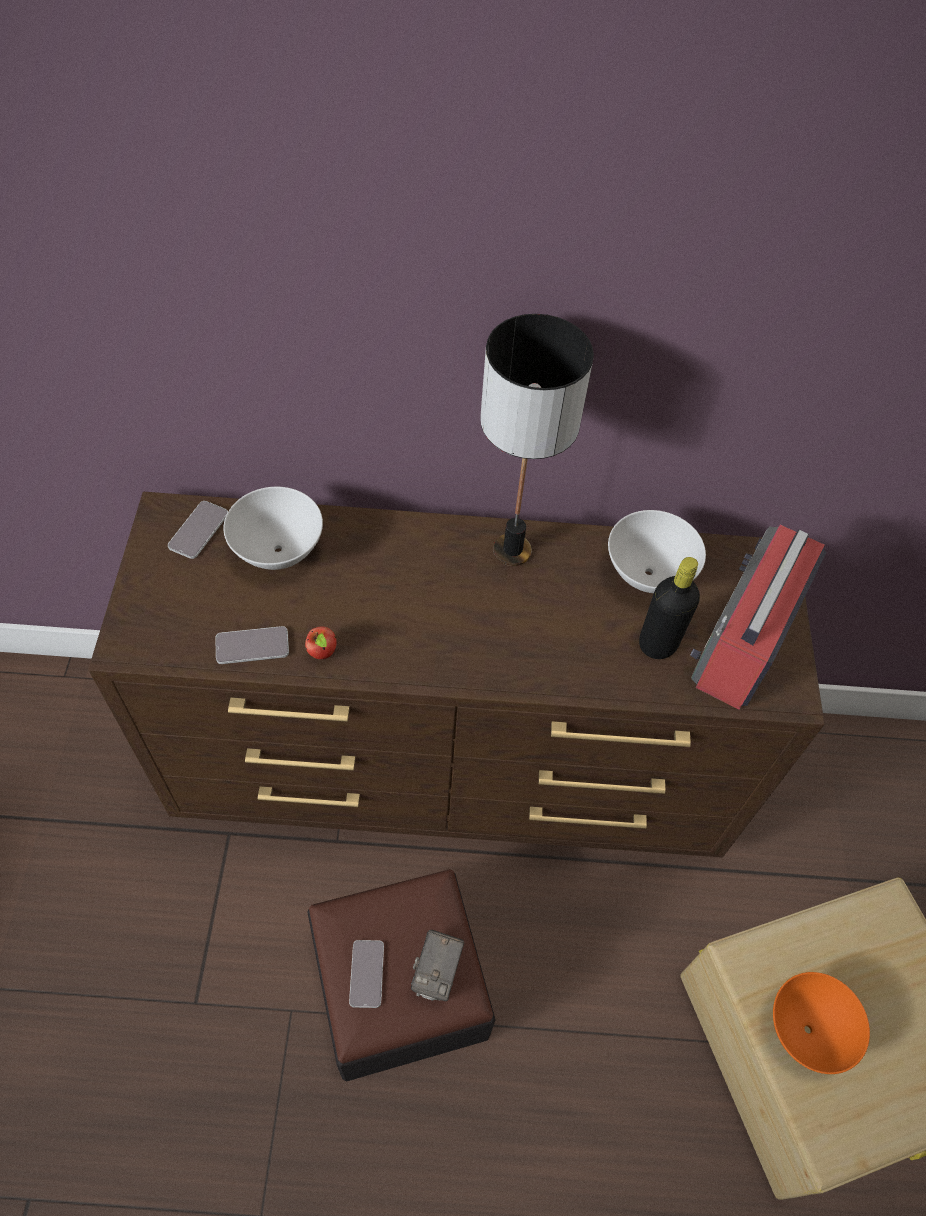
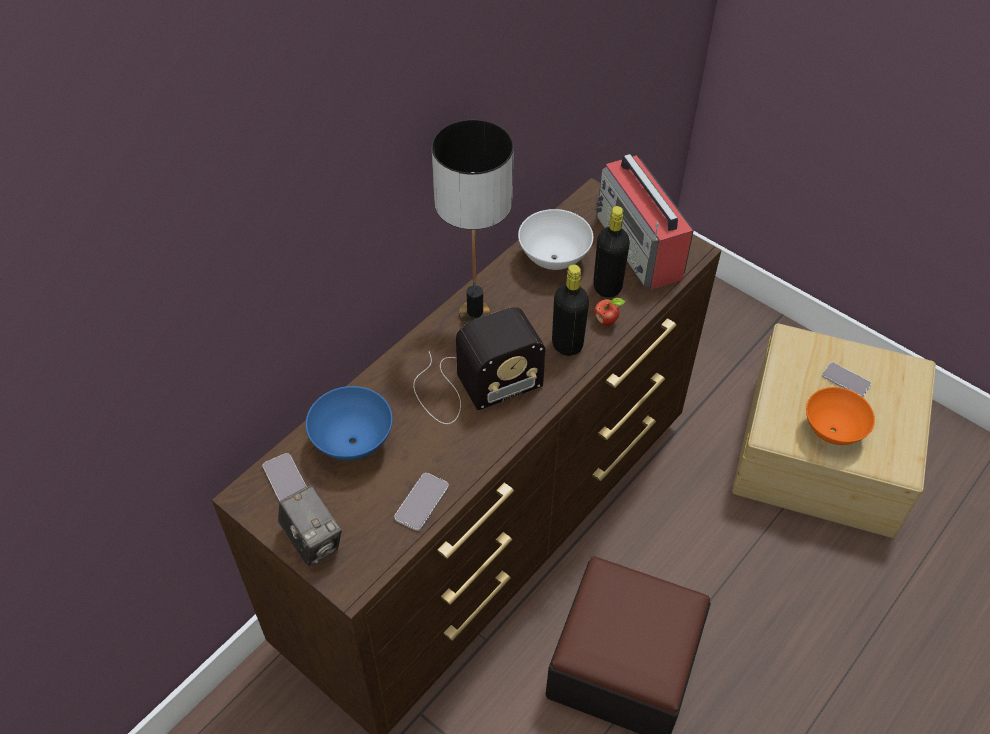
camera: 50 degrees left, 5 degrees down
white bowl [223,487,323,570] -> blue bowl [306,386,393,461]
apple [305,626,337,659] -> apple moved to [594,298,625,326]
phone [349,940,384,1008] -> phone moved to [822,362,871,397]
camera [411,930,465,1001] -> camera moved to [278,485,342,566]
none -> radio [413,307,546,424]
none -> black bottle [552,264,589,356]

